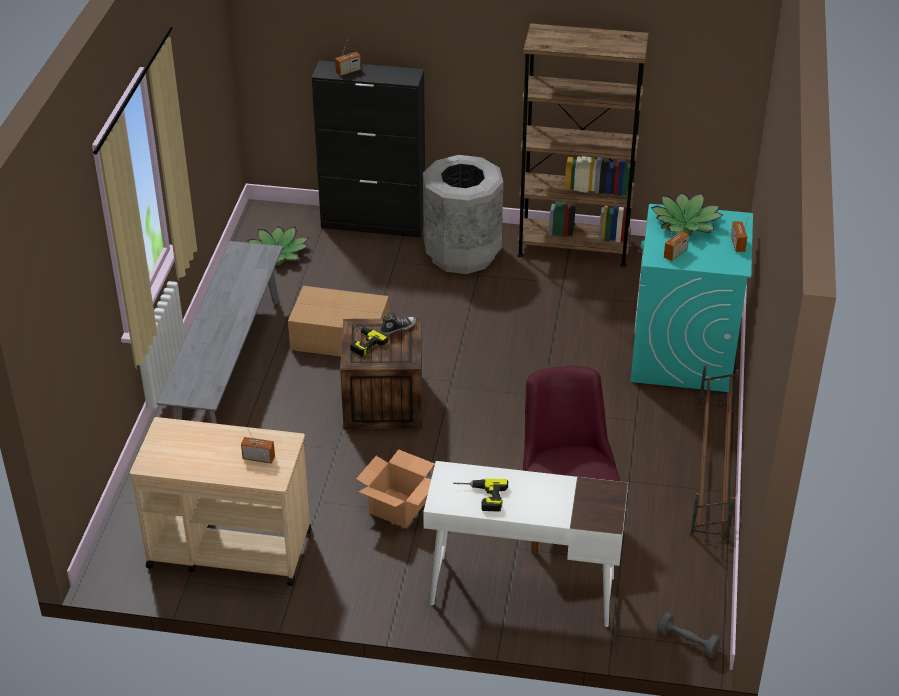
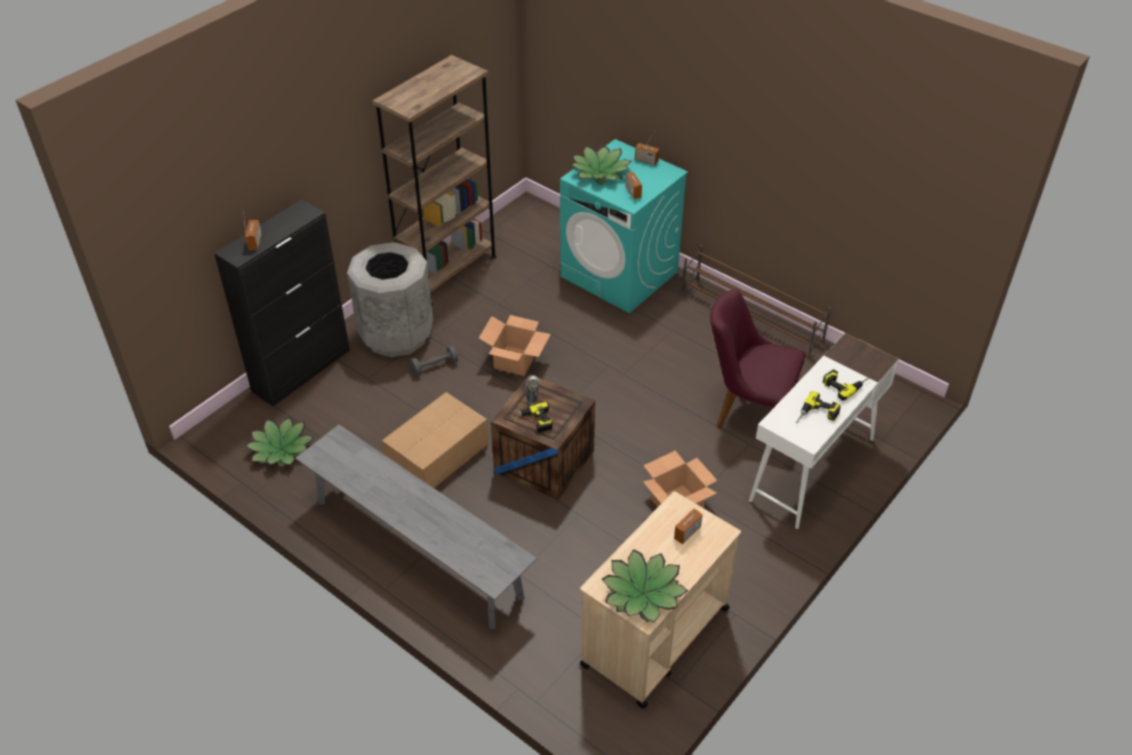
camera: 60 degrees left, 5 degrees up
grey dumbbell [657,612,721,659] -> grey dumbbell moved to [410,345,458,376]
none -> cardboard box [479,315,551,376]
none -> potted plant [602,549,688,623]
none -> power drill [823,369,872,401]

